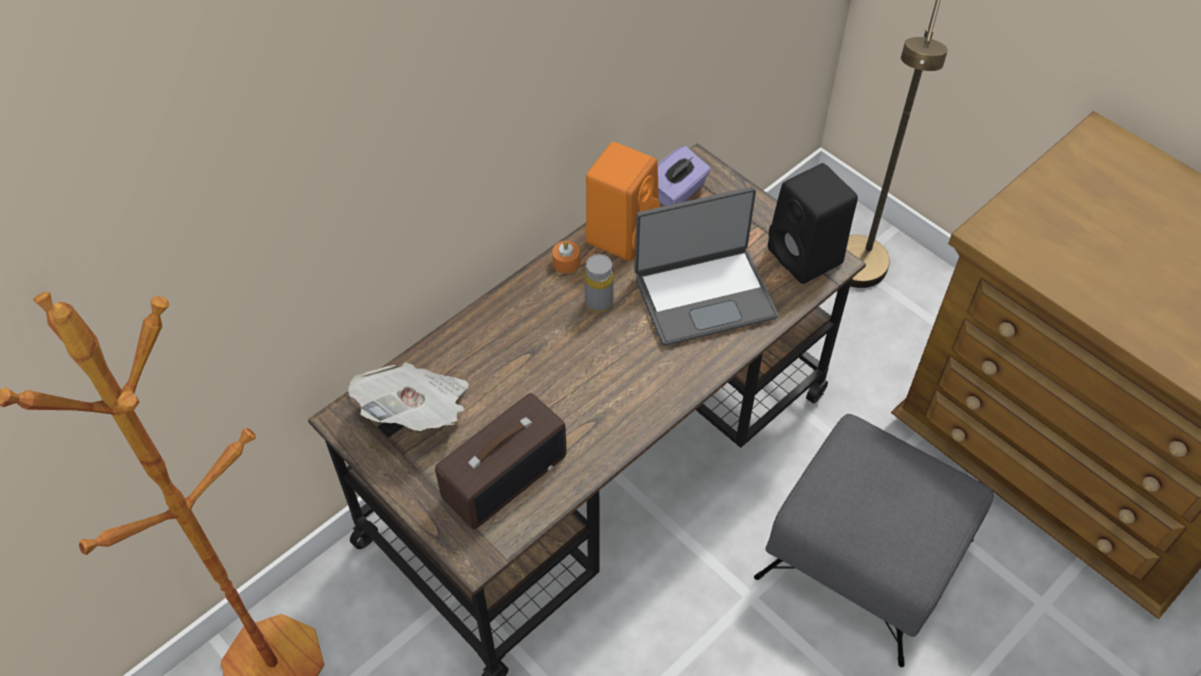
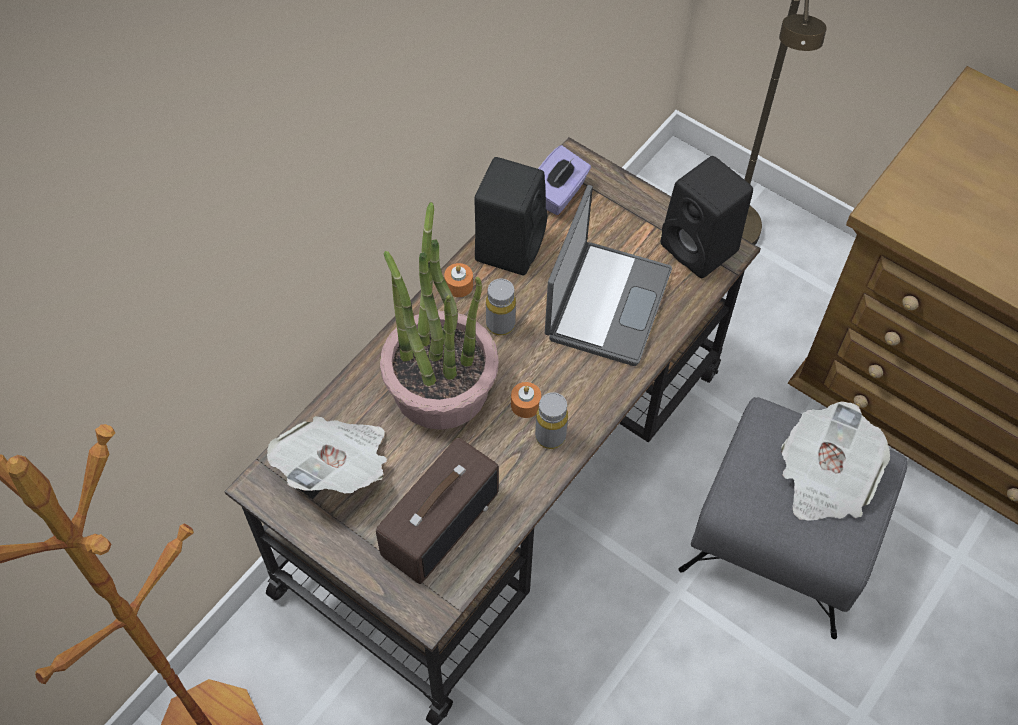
camera: 10 degrees left, 5 degrees up
orange speaker [586,142,660,261] -> black speaker [474,157,547,275]
laptop [634,187,778,346] -> laptop turned 45 degrees counterclockwise [545,185,672,366]
none -> potted plant [380,202,499,430]
none -> orange candle [511,382,541,418]
none -> grey bottle [535,392,568,449]
none -> newspaper [781,402,890,521]

